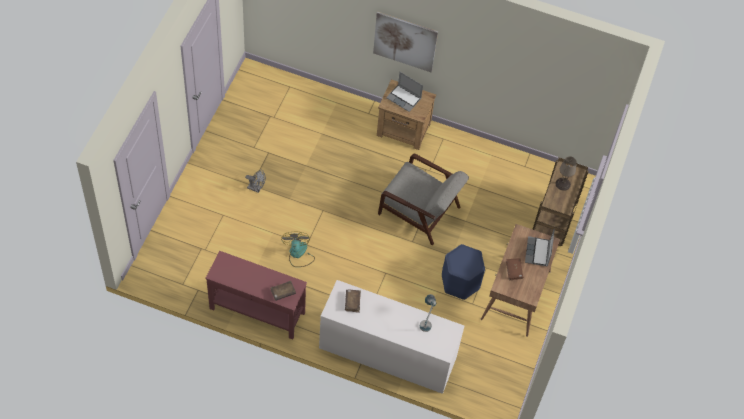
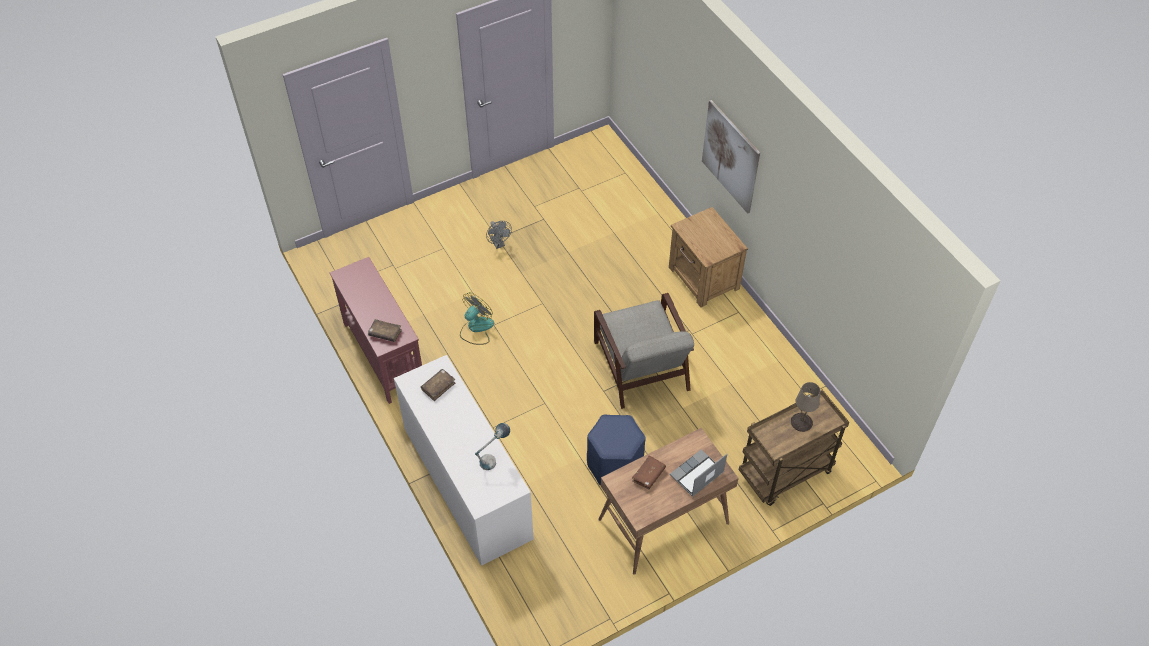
camera: 45 degrees right, 5 degrees down
laptop [386,72,423,112] -> none

